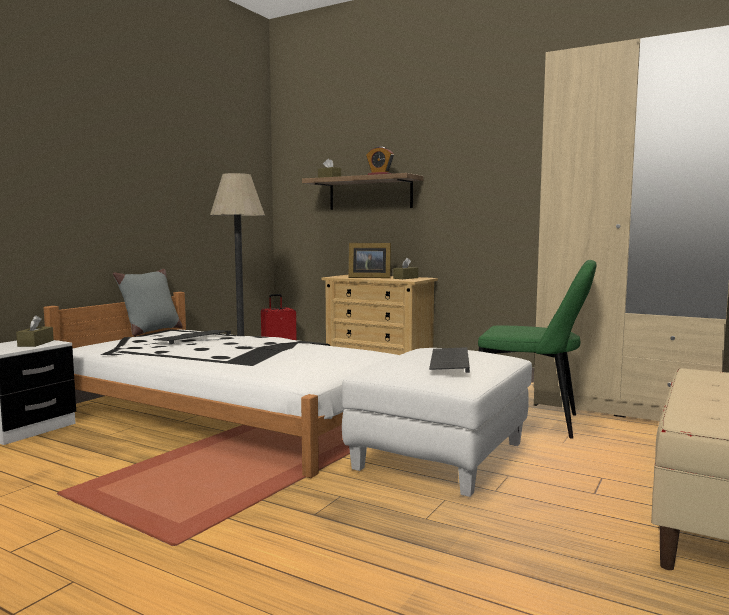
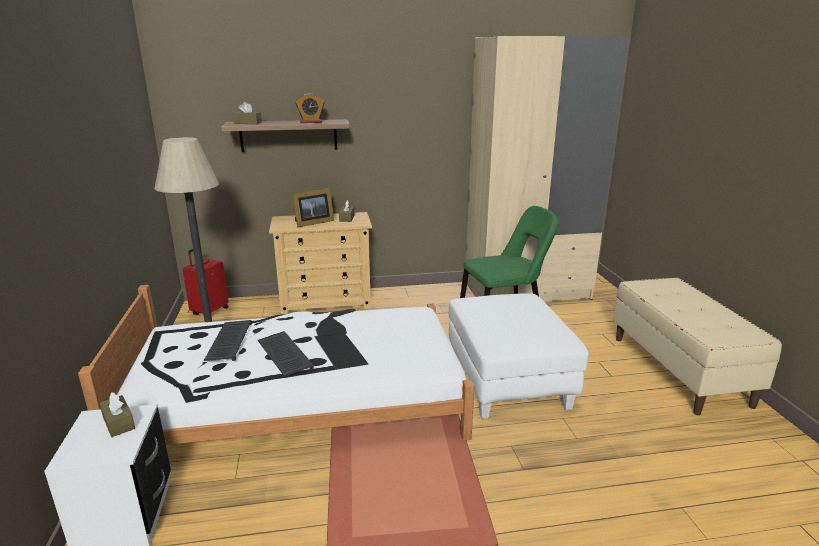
camera: 40 degrees left, 15 degrees up
grey pillow [113,269,183,336] -> none
keyboard [429,347,470,373] -> keyboard moved to [258,331,314,377]

